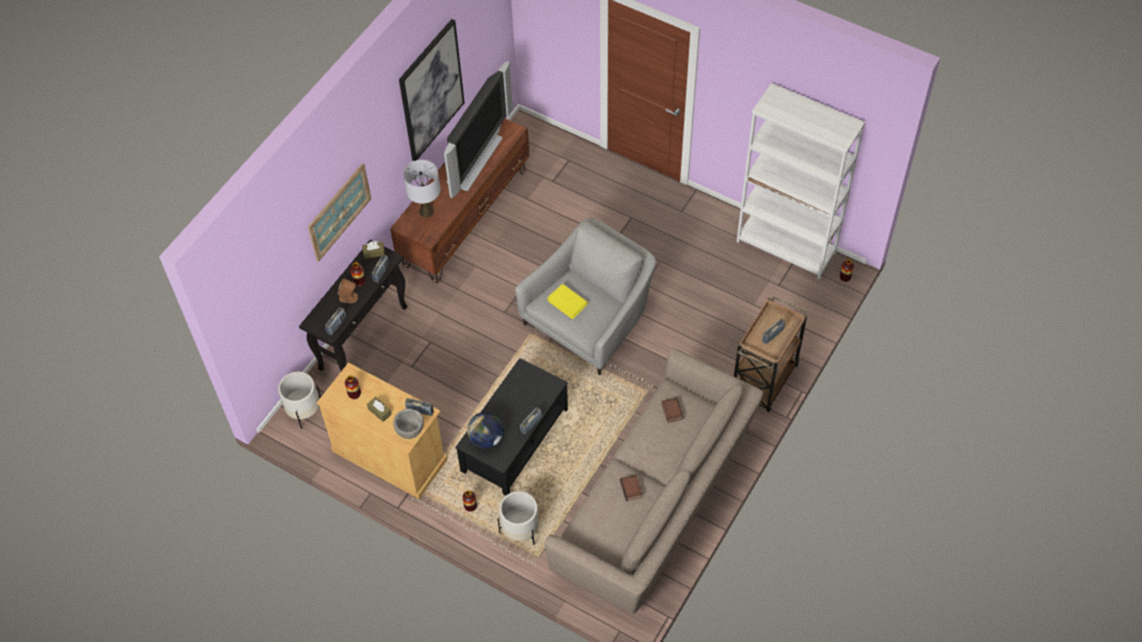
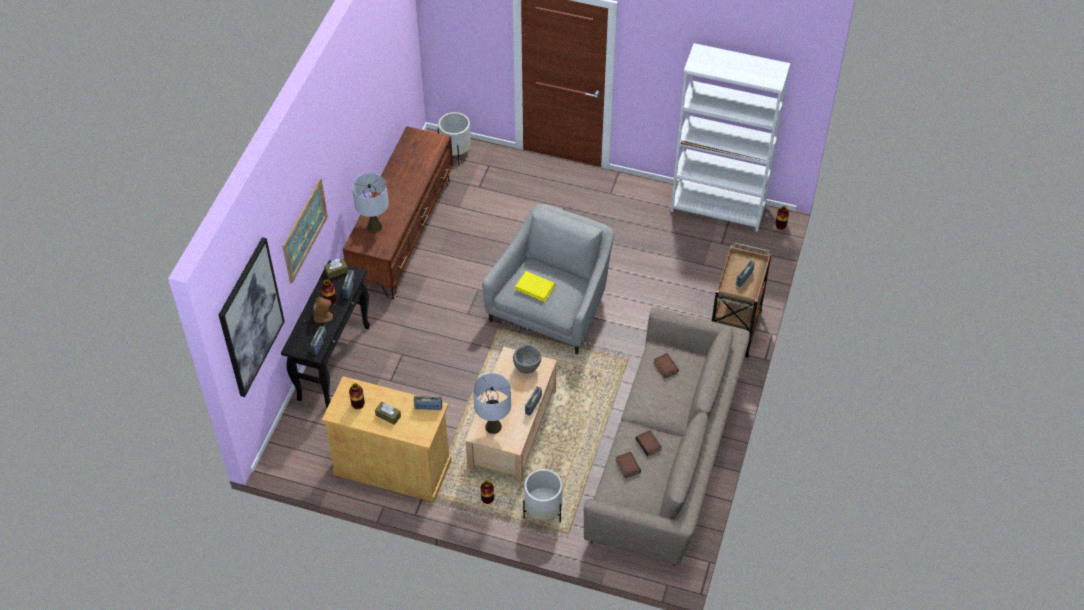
camera: 15 degrees left, 5 degrees down
white planter [278,372,321,429] -> white planter moved to [438,112,471,166]
grey bowl [394,409,424,439] -> grey bowl moved to [513,345,542,374]
picture [399,19,465,161] -> picture moved to [219,237,285,397]
television [444,61,513,198] -> none
black coffee table [455,358,568,496] -> beige coffee table [465,347,557,483]
globe [467,412,504,448] -> grey table lamp [473,373,511,434]
none -> book [616,452,641,478]

